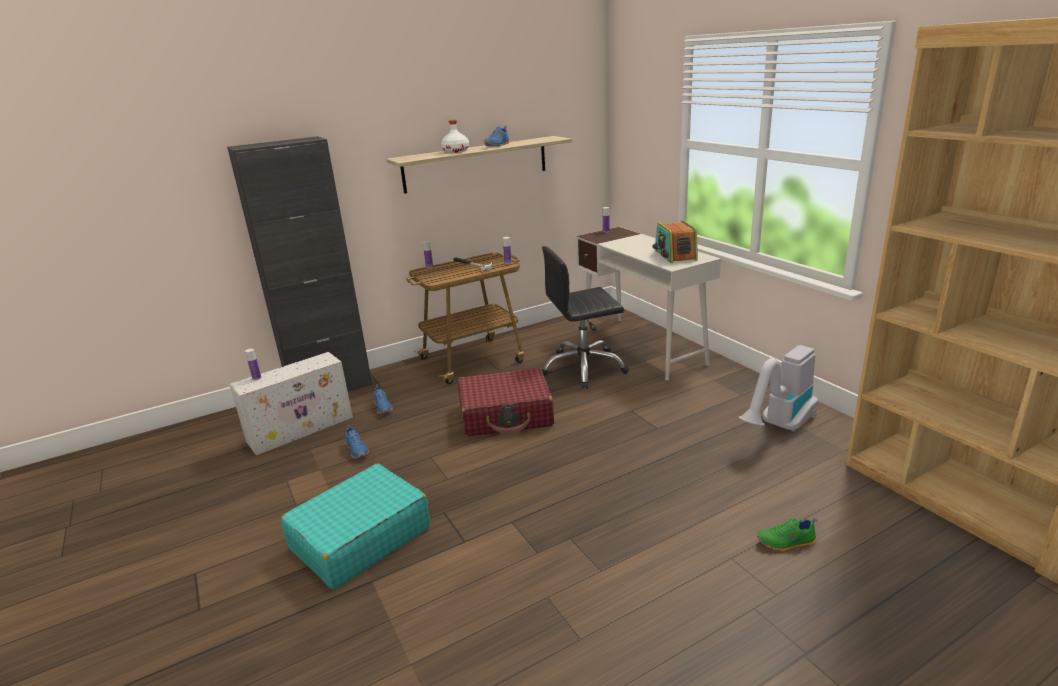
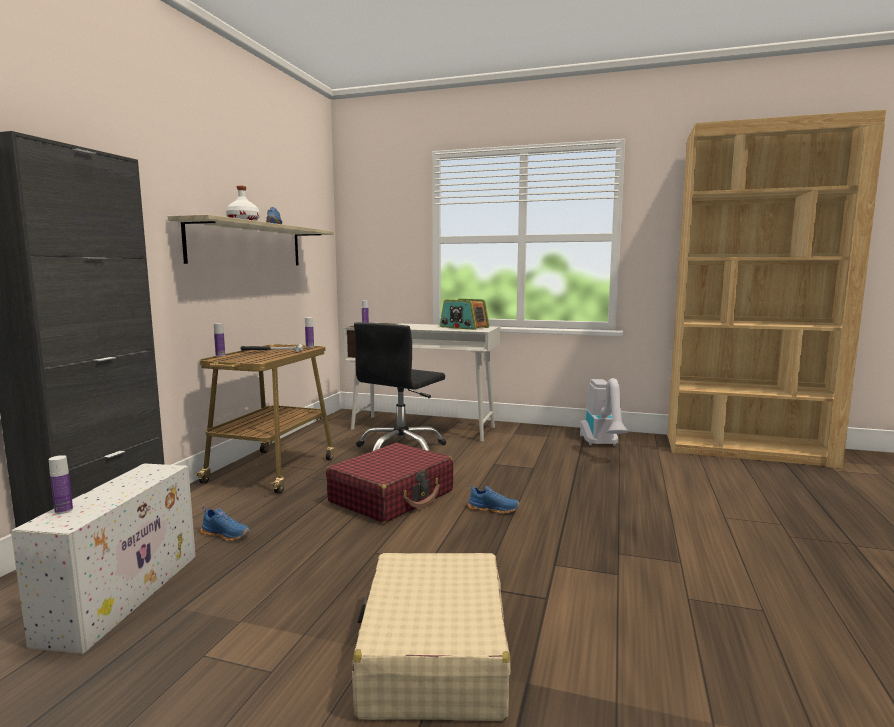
camera: 45 degrees left, 15 degrees down
turquoise suitcase [281,464,430,590] -> beige suitcase [352,553,511,721]
blue shoe [345,425,369,459] -> blue shoe moved to [467,485,520,514]
green shoe [757,518,818,551] -> none

